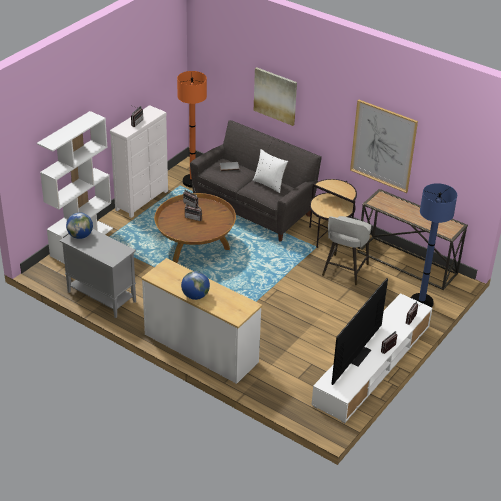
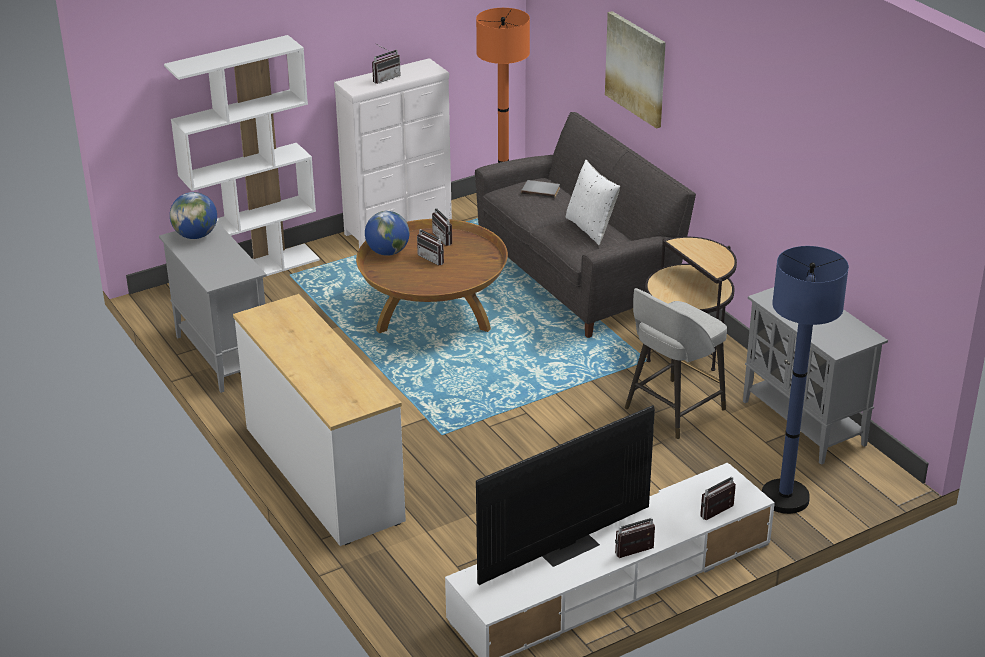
camera: 25 degrees right, 5 degrees down
globe [181,271,210,300] -> globe moved to [365,211,409,256]
picture [350,99,418,193] -> none
console table [357,189,468,290] -> grey cabinet [743,287,888,465]

